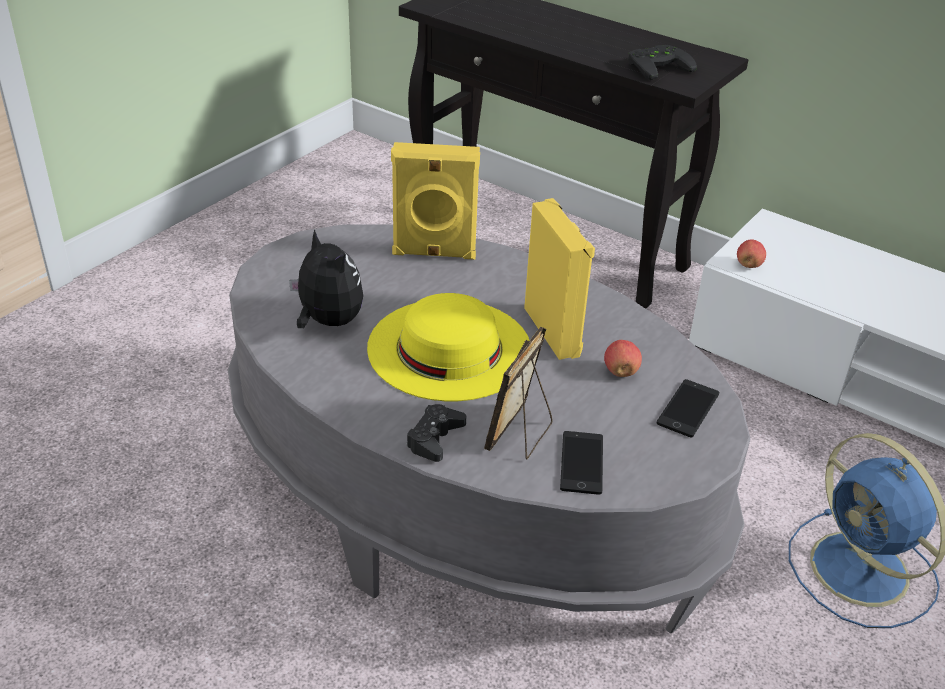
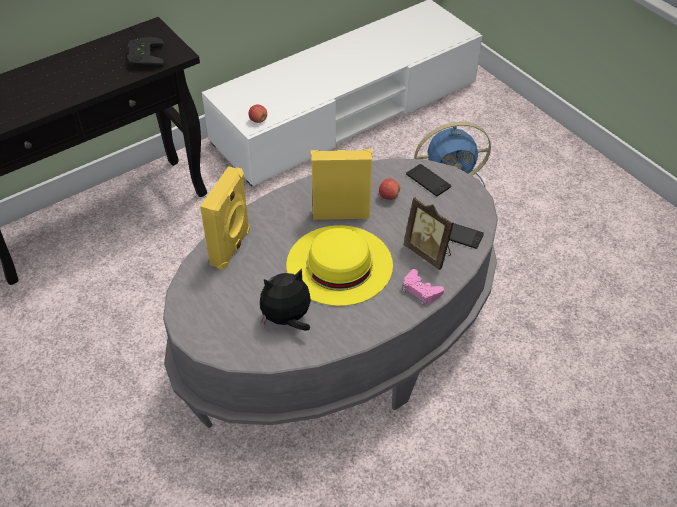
camera: 70 degrees left, 10 degrees up
black game controller [406,404,466,462] -> pink game controller [402,269,444,305]

